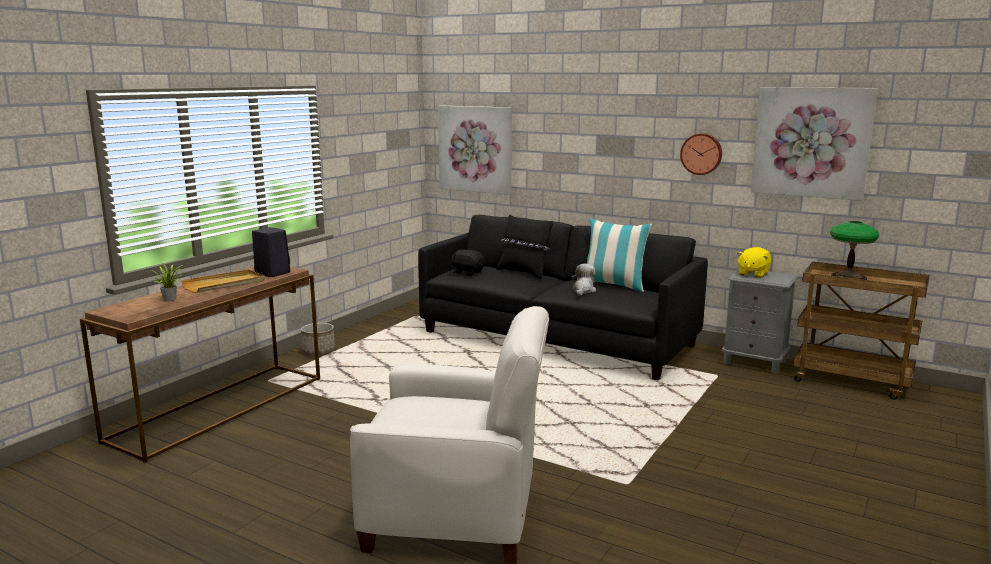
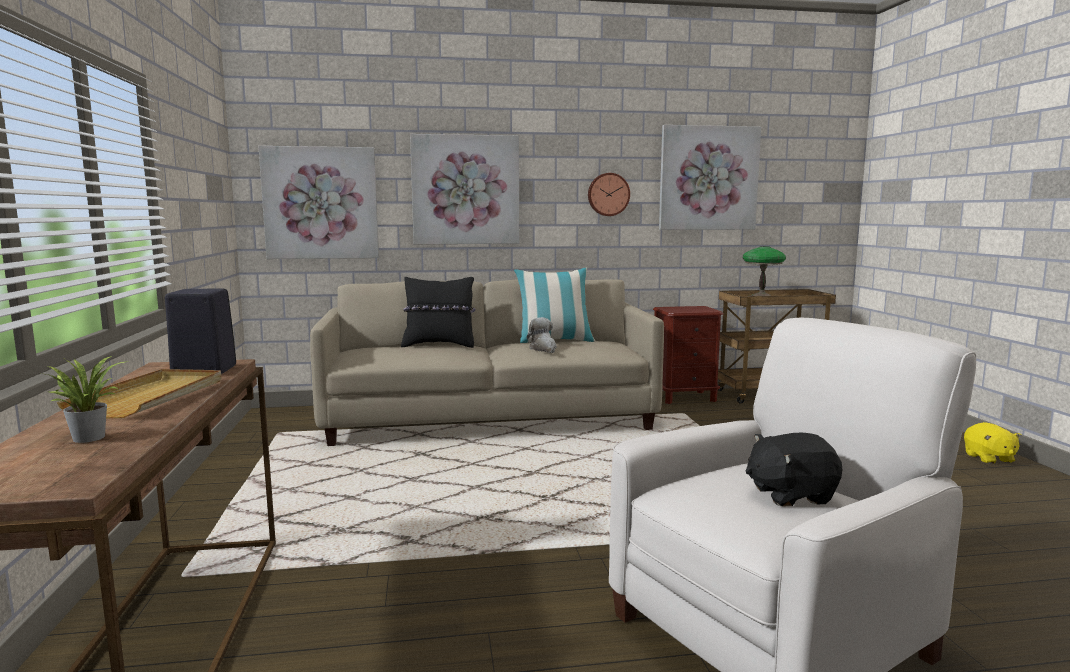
camera: 40 degrees left, 5 degrees down
planter [301,323,335,356] -> none
black sofa [418,215,708,380] -> beige sofa [310,279,664,446]
black plush toy [452,249,484,276] -> black plush toy moved to [746,433,842,506]
grey nightstand [722,268,798,374] -> brown nightstand [653,306,724,404]
yellow plush toy [737,247,771,278] -> yellow plush toy moved to [964,422,1022,464]
none -> picture [410,134,519,244]

